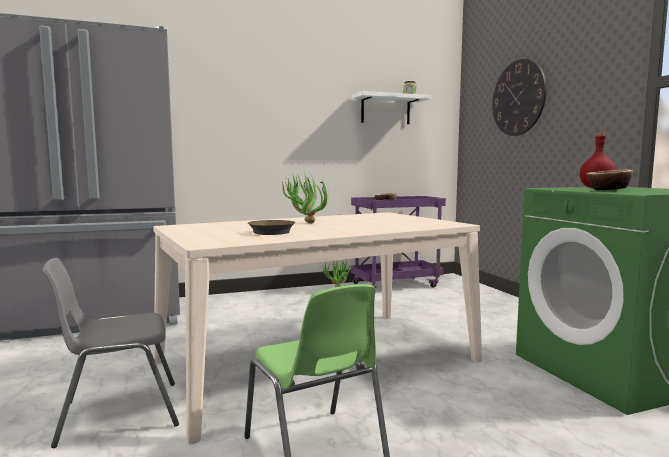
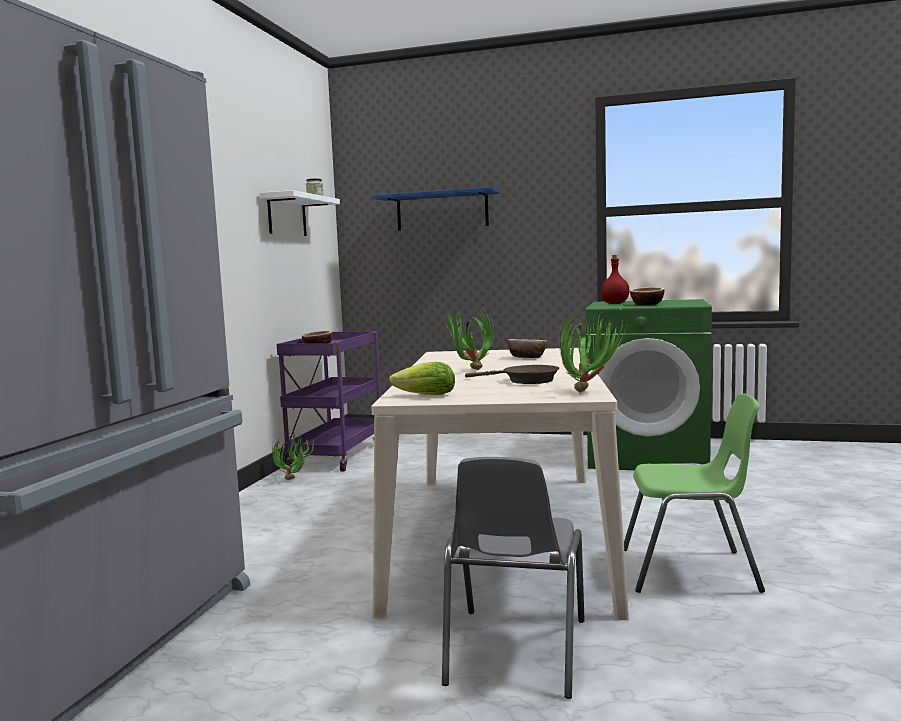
camera: 55 degrees left, 0 degrees up
wall clock [492,59,547,136] -> blue shelf [373,187,500,231]
none -> lettuce [389,362,455,395]
none -> bowl [507,339,547,358]
none -> potted plant [559,313,627,393]

